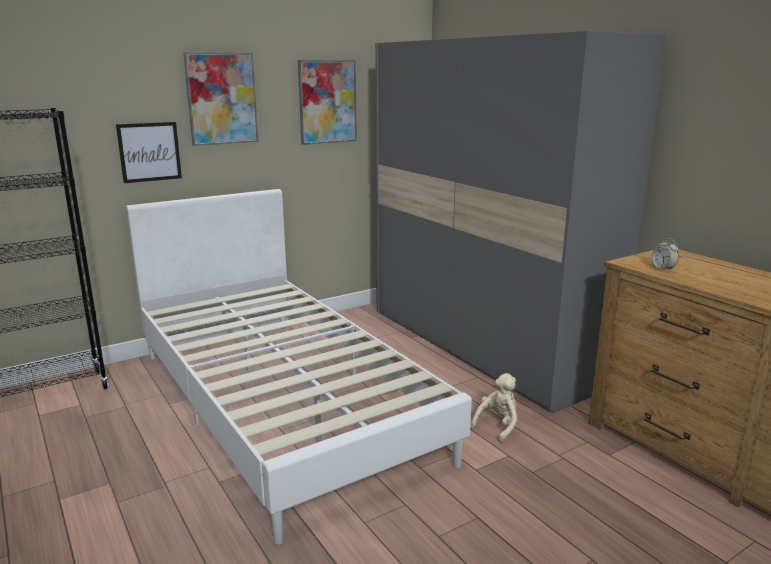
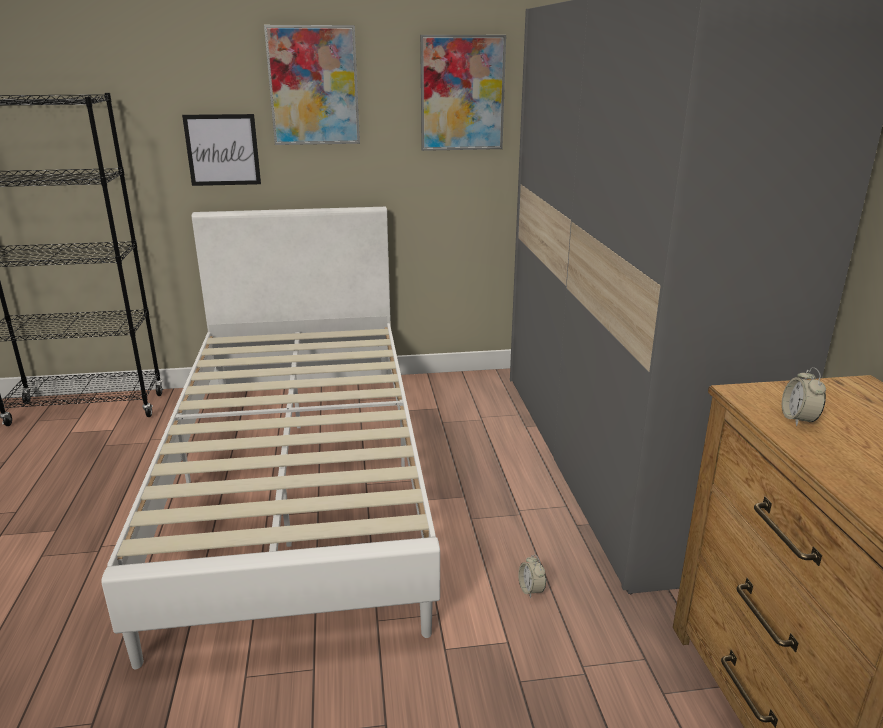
camera: 25 degrees right, 5 degrees up
beige plush toy [470,373,517,443] -> alarm clock [518,554,546,598]

